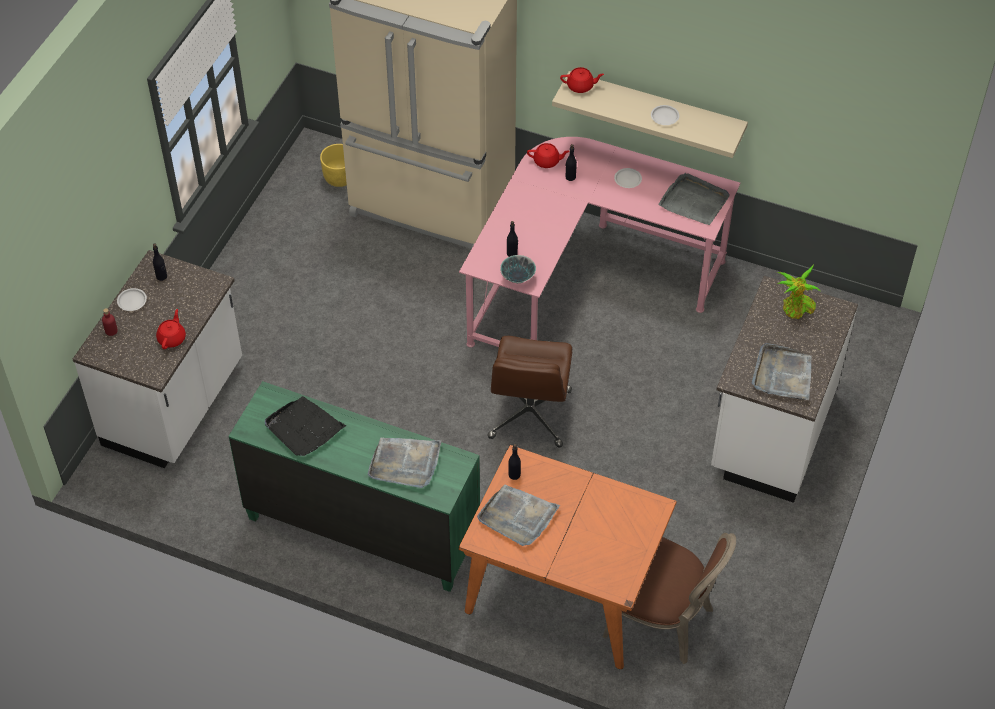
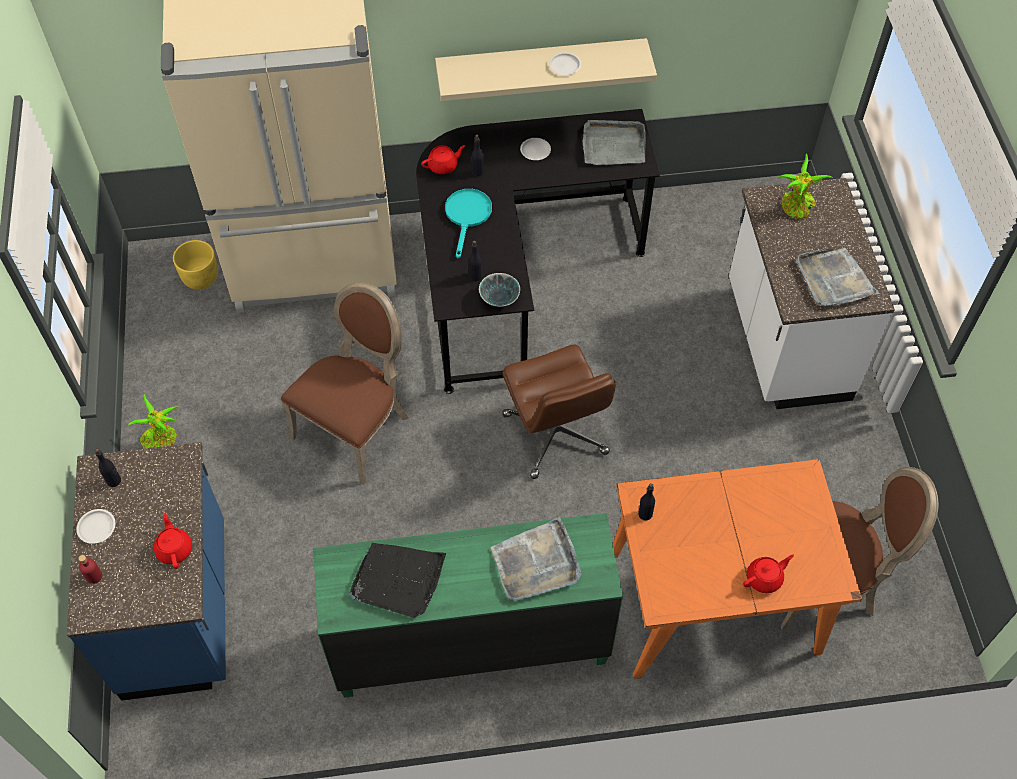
camera: 30 degrees left, 5 degrees up
white counter [73,250,242,468] -> blue counter [67,442,226,701]
pink desk [459,137,740,347] -> black desk [416,109,660,394]
grey tray [477,485,560,546] -> none
red teapot [560,67,604,93] -> red teapot moved to [743,555,794,593]
none -> potted plant [128,394,178,449]
none -> brown chair [281,282,409,485]
none -> turquoise frying pan [445,189,492,258]

